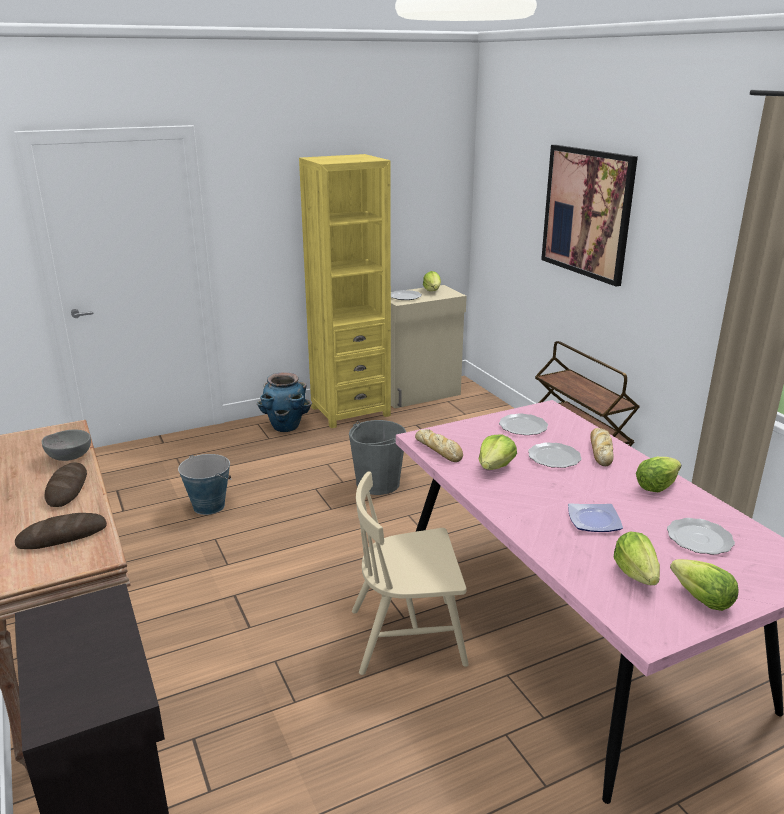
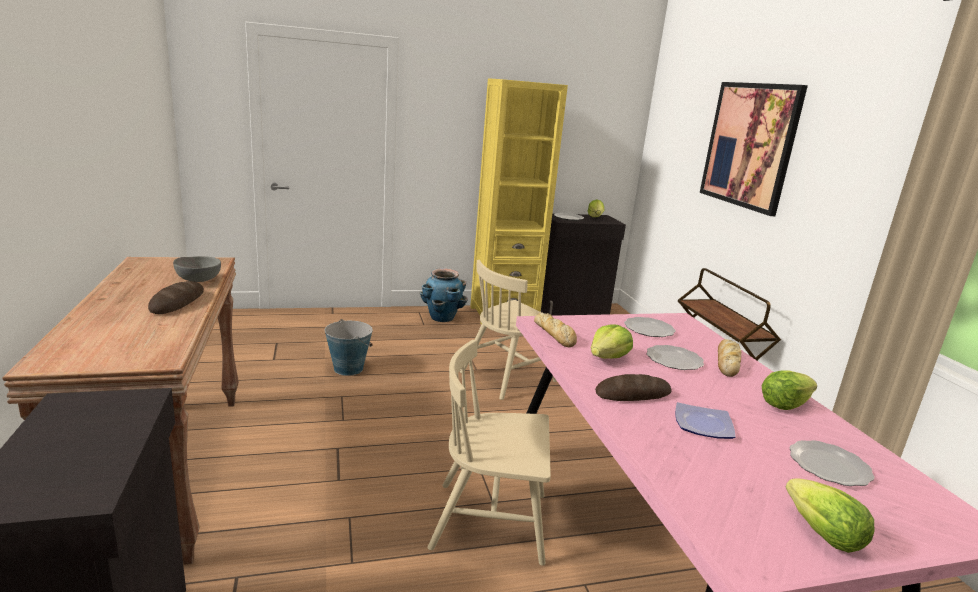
camera: 10 degrees right, 5 degrees down
bread [15,513,107,549] -> bread moved to [595,374,672,401]
grey bucket [349,420,406,495] -> beige chair [460,260,557,400]
beige cabinet [391,285,467,408] -> black cabinet [541,214,626,316]
lettuce [614,531,660,585] -> none

